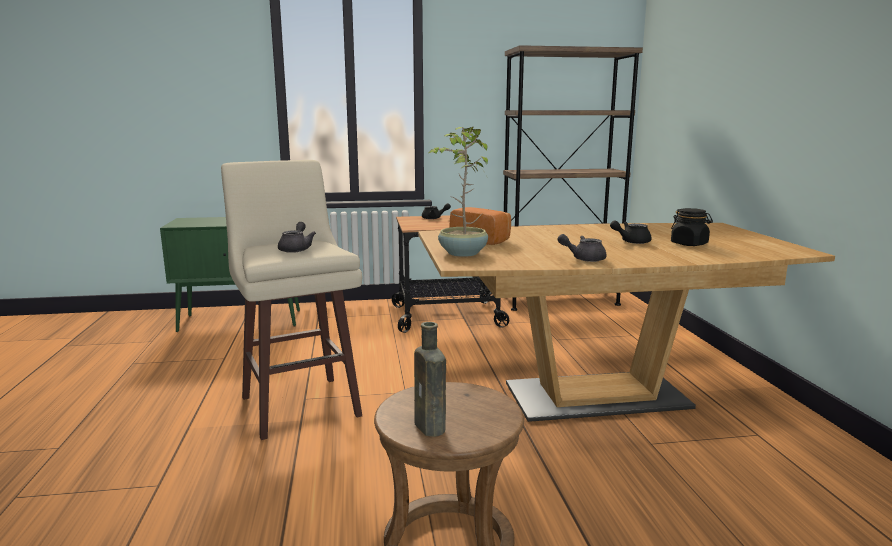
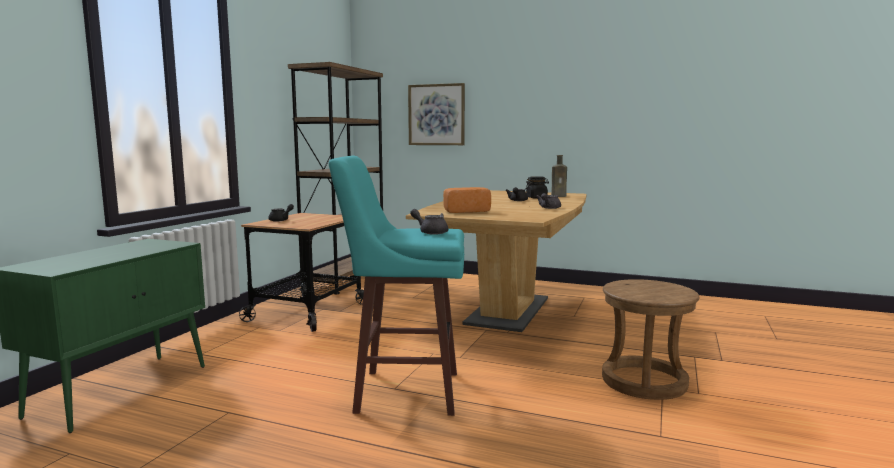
camera: 60 degrees left, 5 degrees down
beige stool [221,160,362,440] -> turquoise stool [329,156,464,416]
brown bottle [414,322,446,437] -> brown bottle moved to [551,155,567,197]
potted plant [427,127,488,257] -> none
none -> picture [408,83,465,145]

